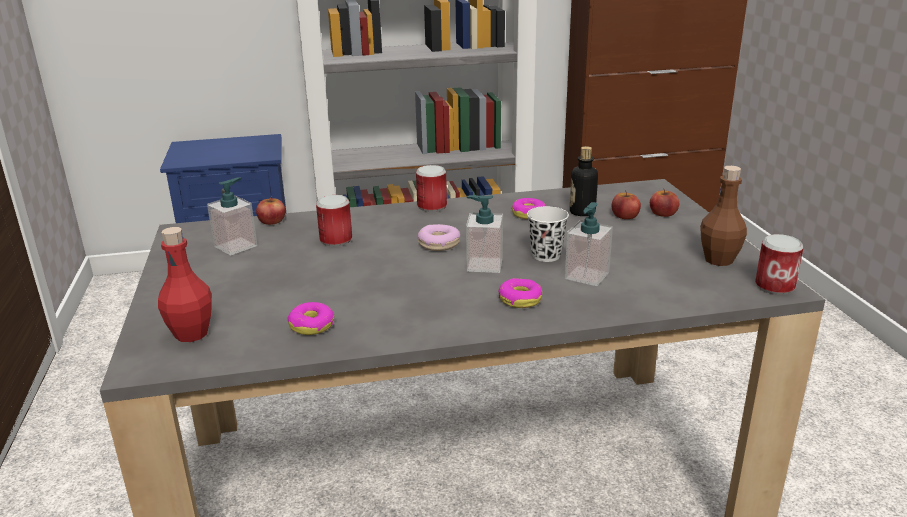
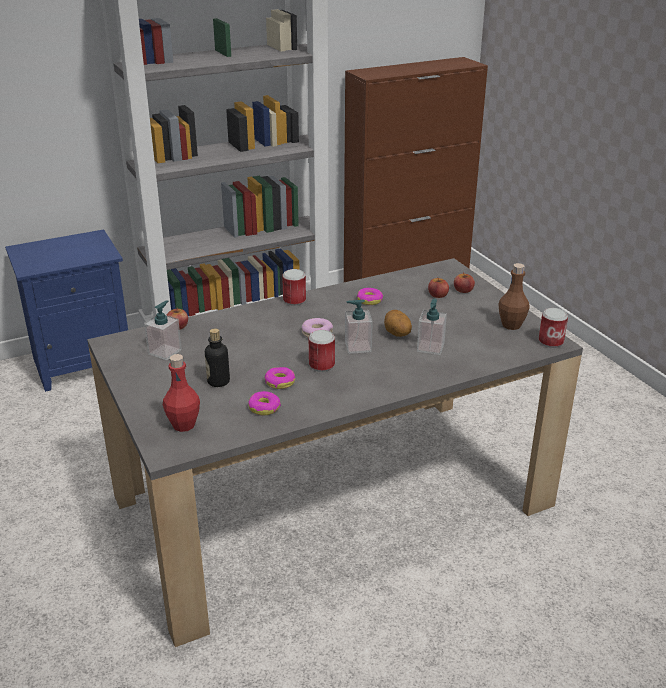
camera: 15 degrees left, 5 degrees up
can [316,195,352,246] -> can moved to [309,330,335,372]
donut [498,278,542,308] -> donut moved to [264,367,295,389]
white cup [527,206,569,262] -> potato [384,310,412,337]
bottle [570,146,598,216] -> bottle moved to [205,328,230,387]

